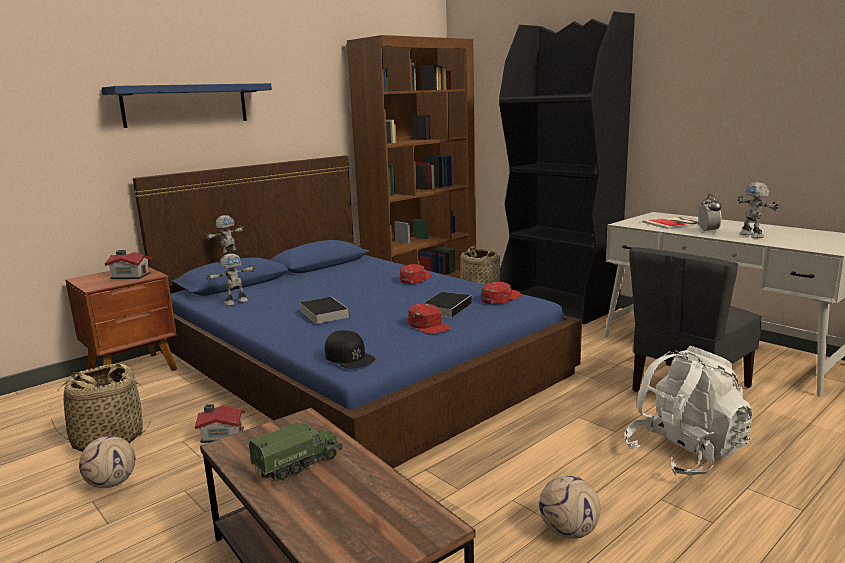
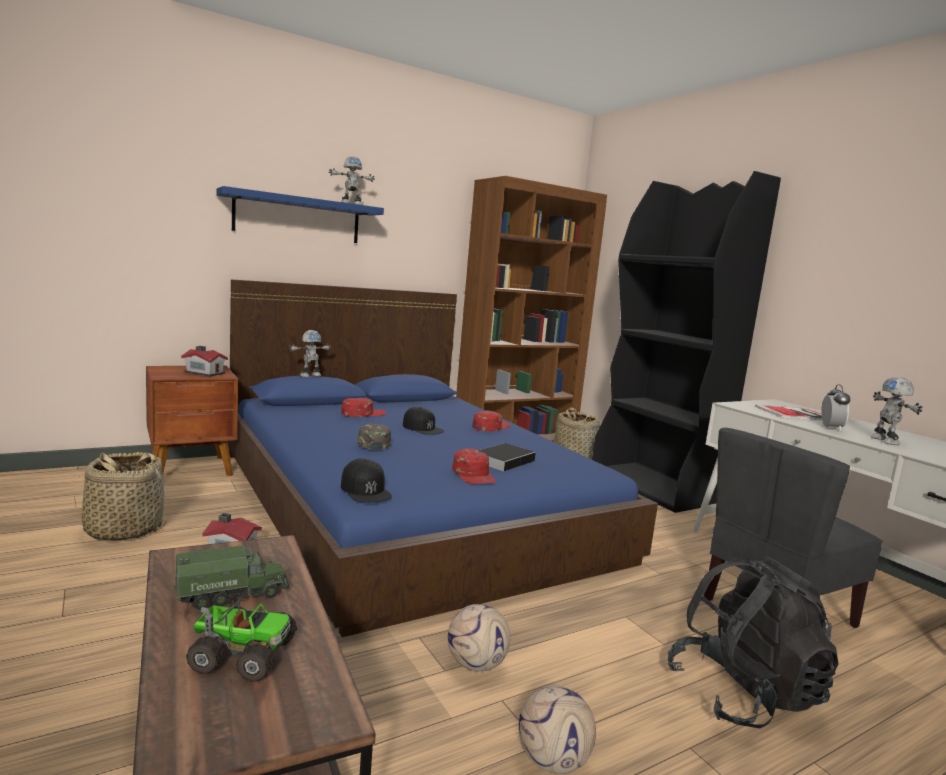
camera: 10 degrees right, 5 degrees down
football [79,436,135,488] -> football moved to [448,604,510,672]
toy robot [206,254,256,306] -> toy robot moved to [329,156,375,205]
book [300,297,349,324] -> green cap [357,423,391,449]
red cap [481,282,522,304] -> red cap moved to [341,397,386,417]
white backpack [624,346,752,475] -> black backpack [668,556,839,728]
none -> toy truck [186,600,297,682]
none -> black cap [403,407,444,435]

